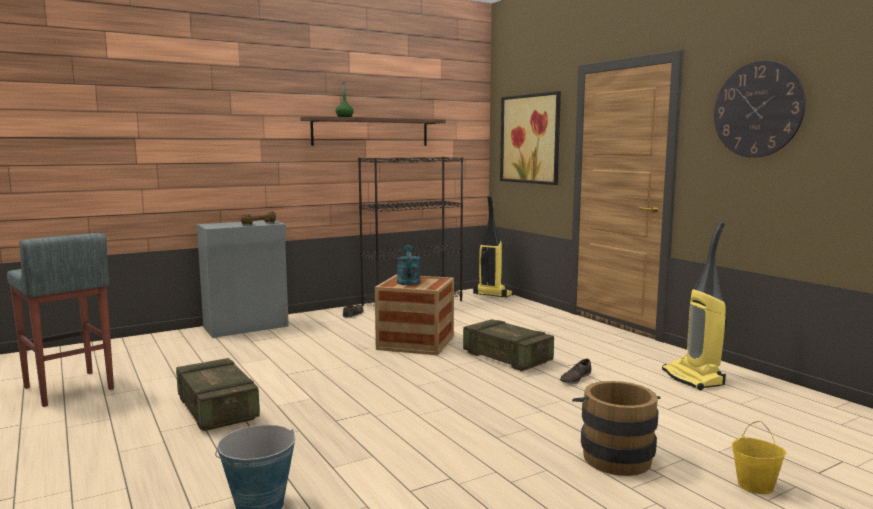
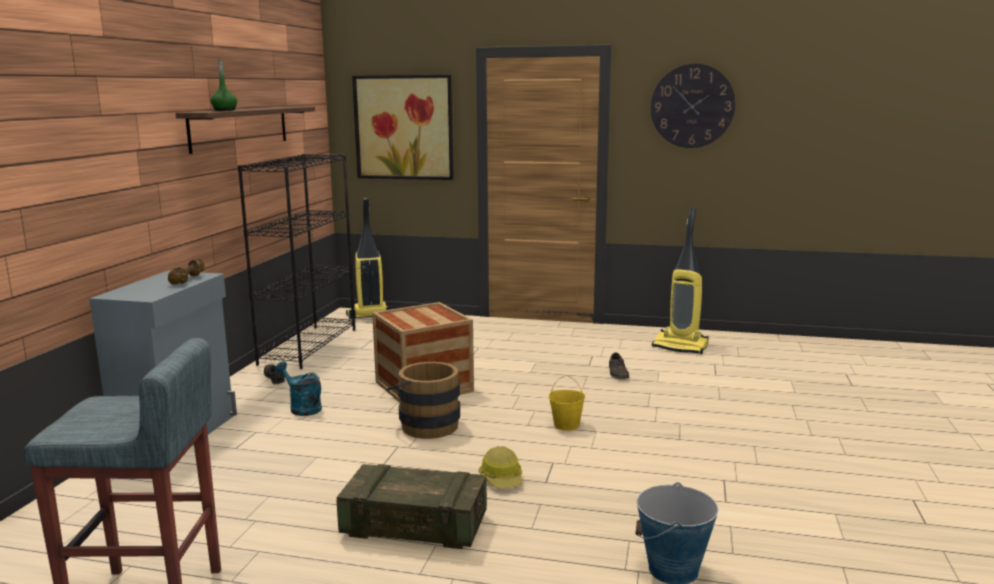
camera: 45 degrees left, 5 degrees up
turquoise watering can [397,245,420,285] -> turquoise watering can moved to [275,361,322,416]
crate [463,319,554,371] -> none
brown bucket [572,381,660,476] -> brown bucket moved to [387,362,460,439]
yellow bucket [732,421,787,494] -> yellow bucket moved to [548,375,585,431]
none -> hard hat [479,446,522,488]

